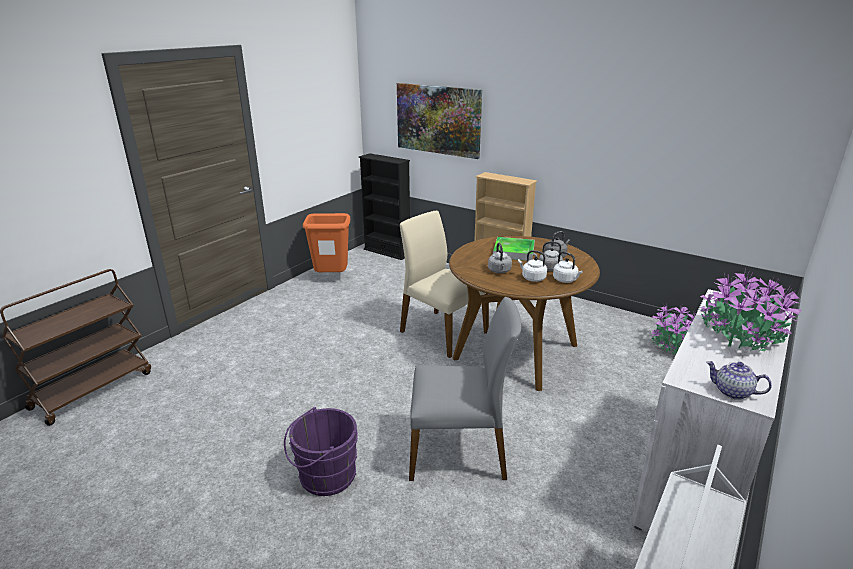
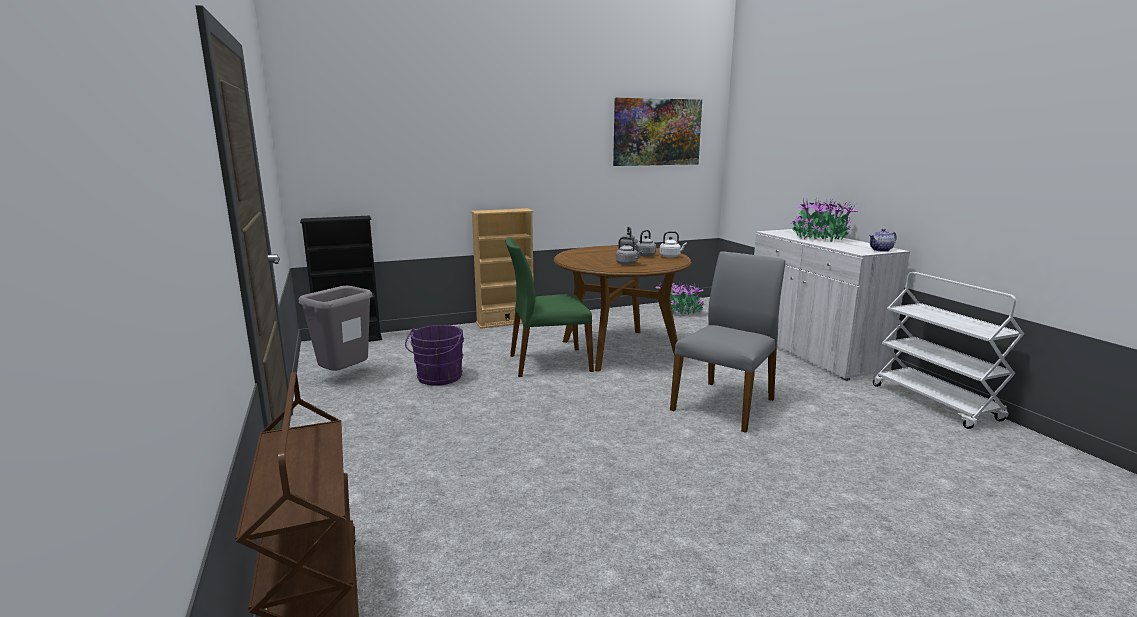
camera: 55 degrees left, 10 degrees down
purple bucket [284,407,358,496] -> purple bucket moved to [405,325,464,386]
orange trash can [303,213,351,272] -> grey trash can [299,286,373,371]
picture [397,83,482,159] -> picture moved to [613,98,702,166]
beige chair [400,211,489,358] -> green chair [505,237,594,377]
tray [493,237,535,261] -> none
white kettle [518,250,547,282] -> none

